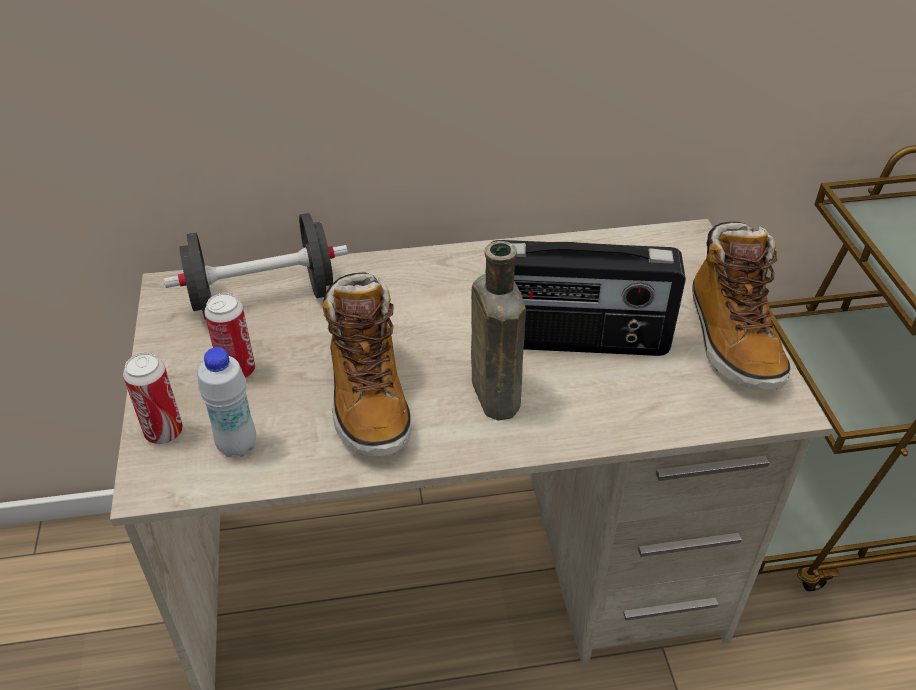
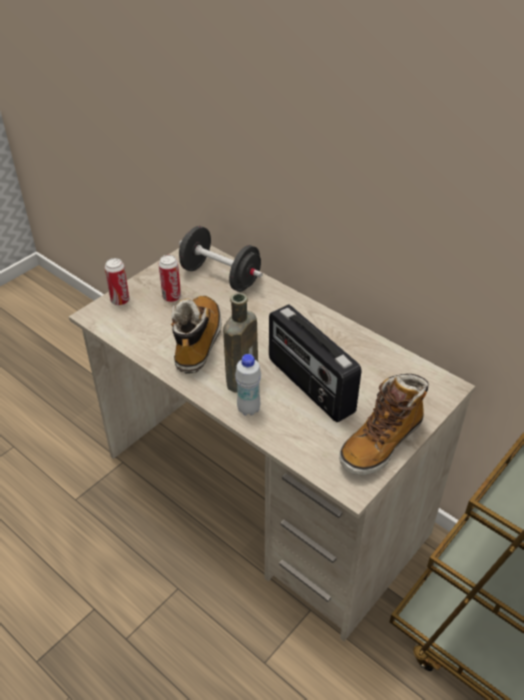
camera: 50 degrees right, 0 degrees up
white bottle [197,347,256,458] -> white bottle moved to [235,354,261,416]
boot [323,272,412,456] -> boot turned 150 degrees clockwise [171,296,222,373]

